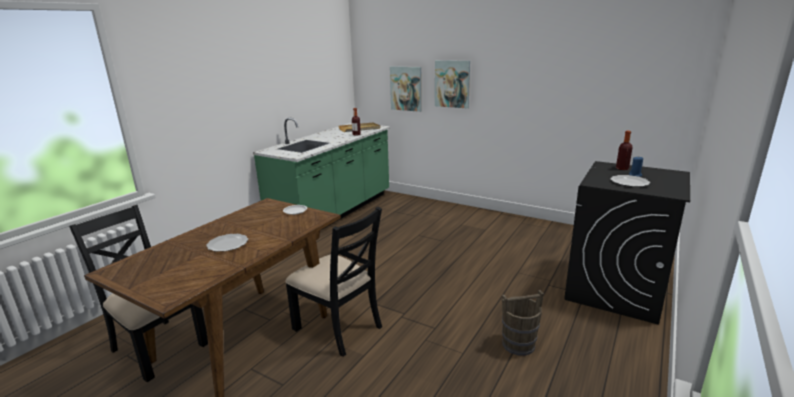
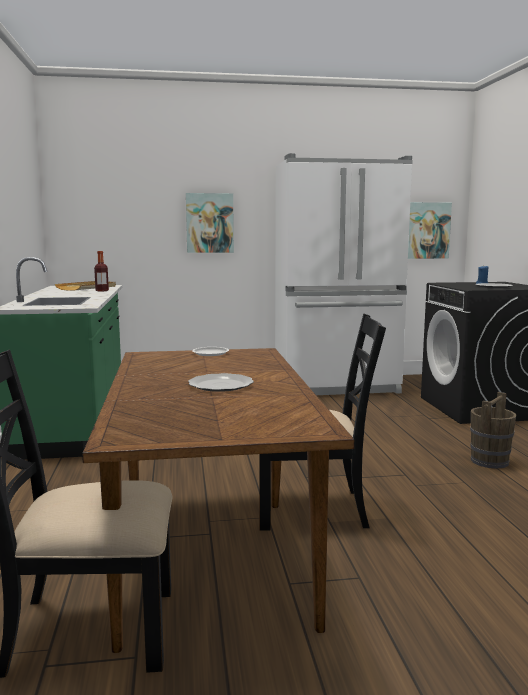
camera: 40 degrees left, 10 degrees down
picture [390,66,422,112] -> picture moved to [408,202,452,259]
bottle [616,131,633,170] -> none
none -> white fridge [275,153,413,395]

